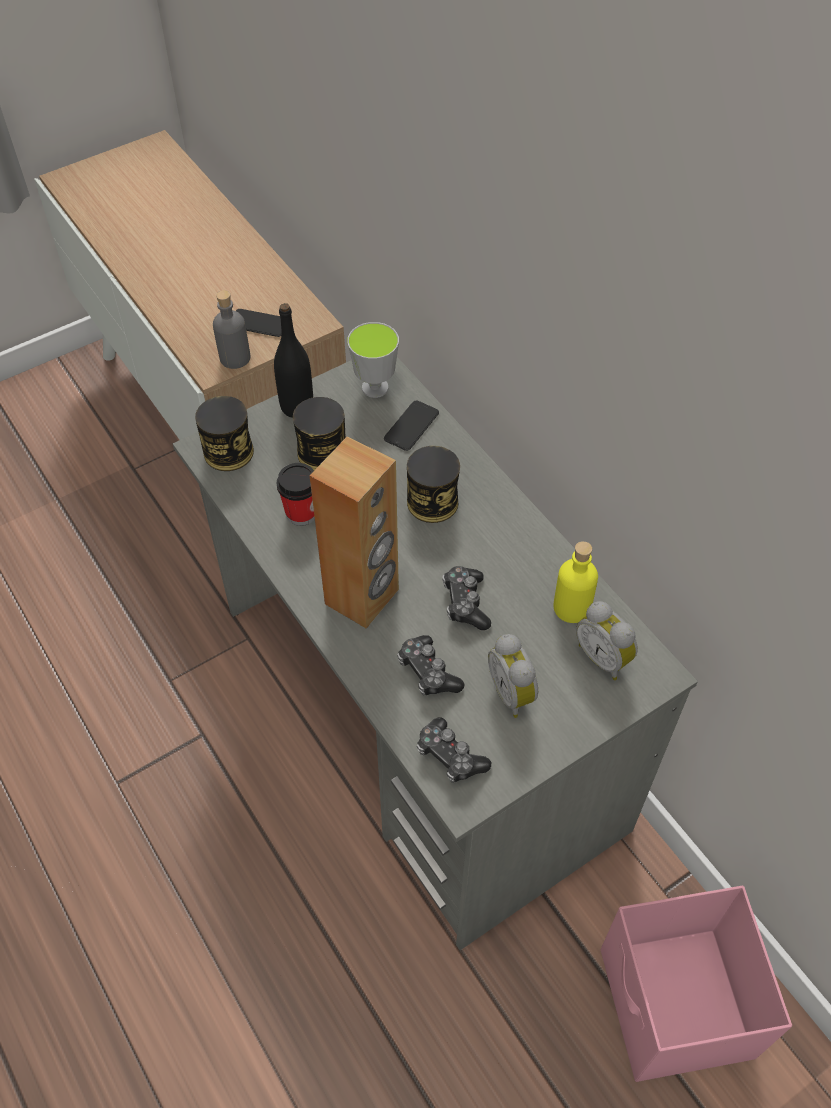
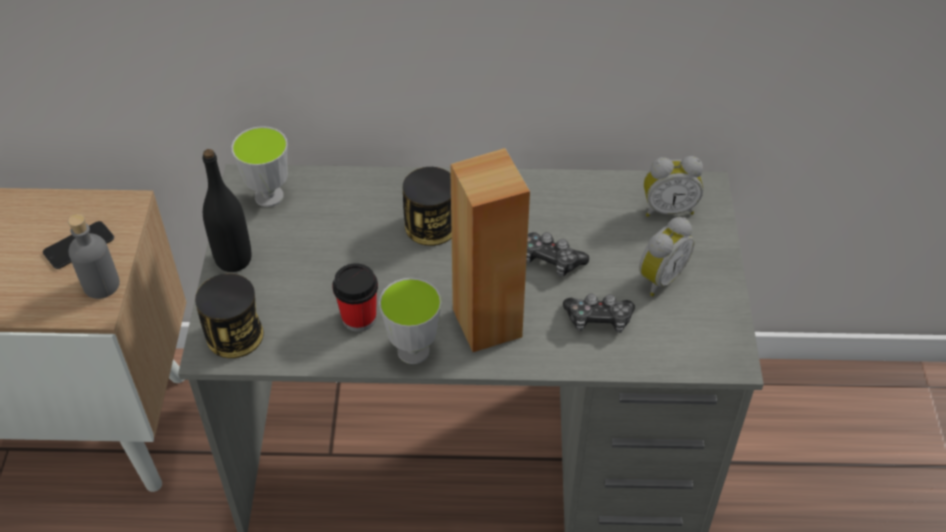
camera: 55 degrees left, 5 degrees down
can [293,397,346,470] -> none
phone [384,400,439,451] -> none
game controller [417,717,491,783] -> none
alarm clock [488,634,538,718] -> alarm clock turned 60 degrees counterclockwise [639,217,694,296]
yellow bottle [553,541,598,623] -> none
pink storage box [601,885,792,1082] -> none
none -> cup [379,278,442,364]

